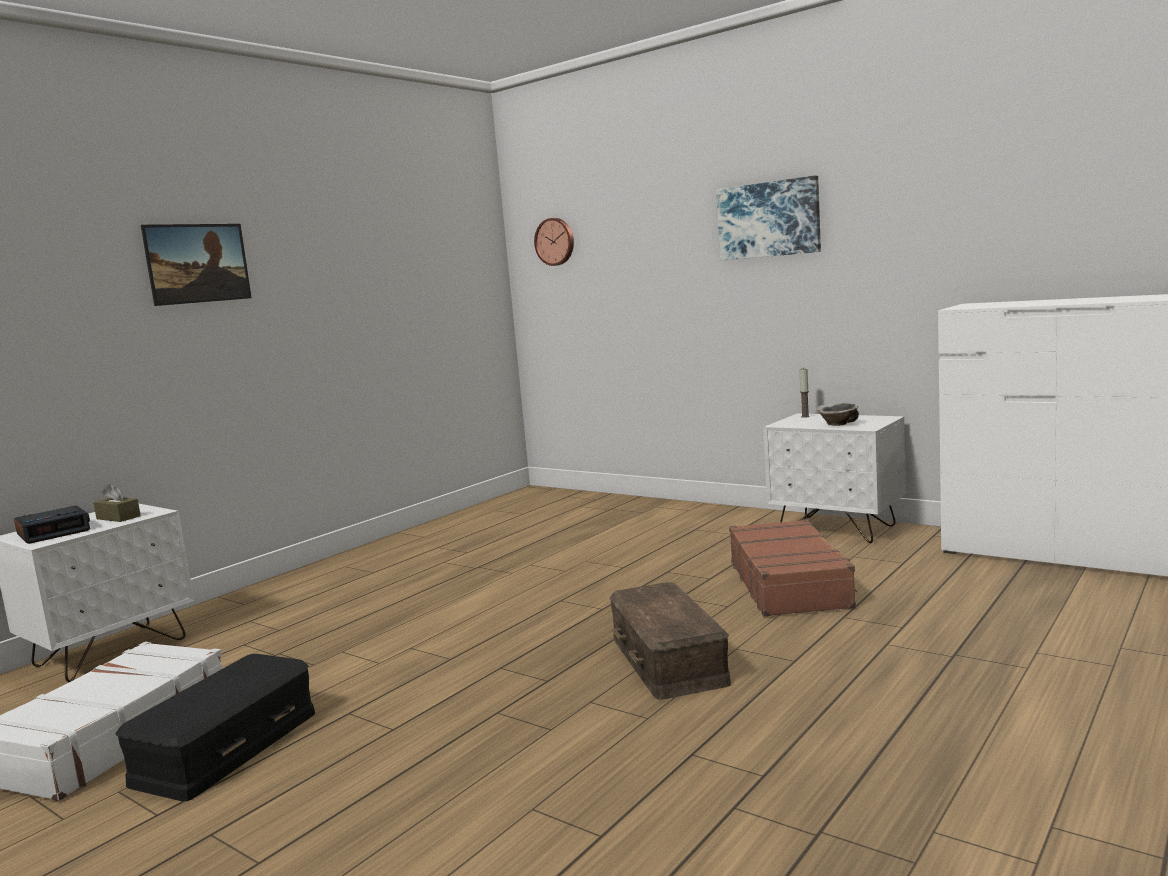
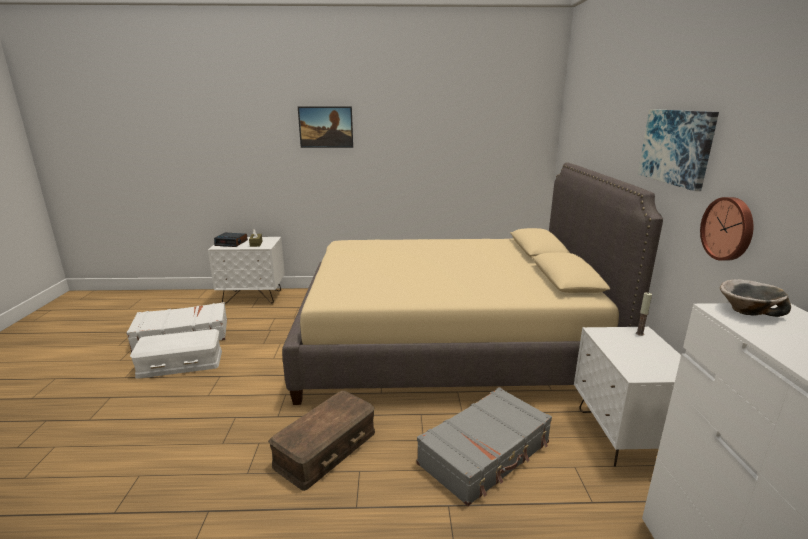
camera: 50 degrees right, 10 degrees up
black storage box [115,654,315,802] -> white storage box [130,329,222,379]
wall clock [534,218,574,266] -> wall clock moved to [700,197,753,261]
brown suitcase [729,519,858,616] -> grey suitcase [417,387,552,506]
bowl [817,403,859,426] -> bowl moved to [720,279,791,317]
none -> beige bed [282,163,663,405]

